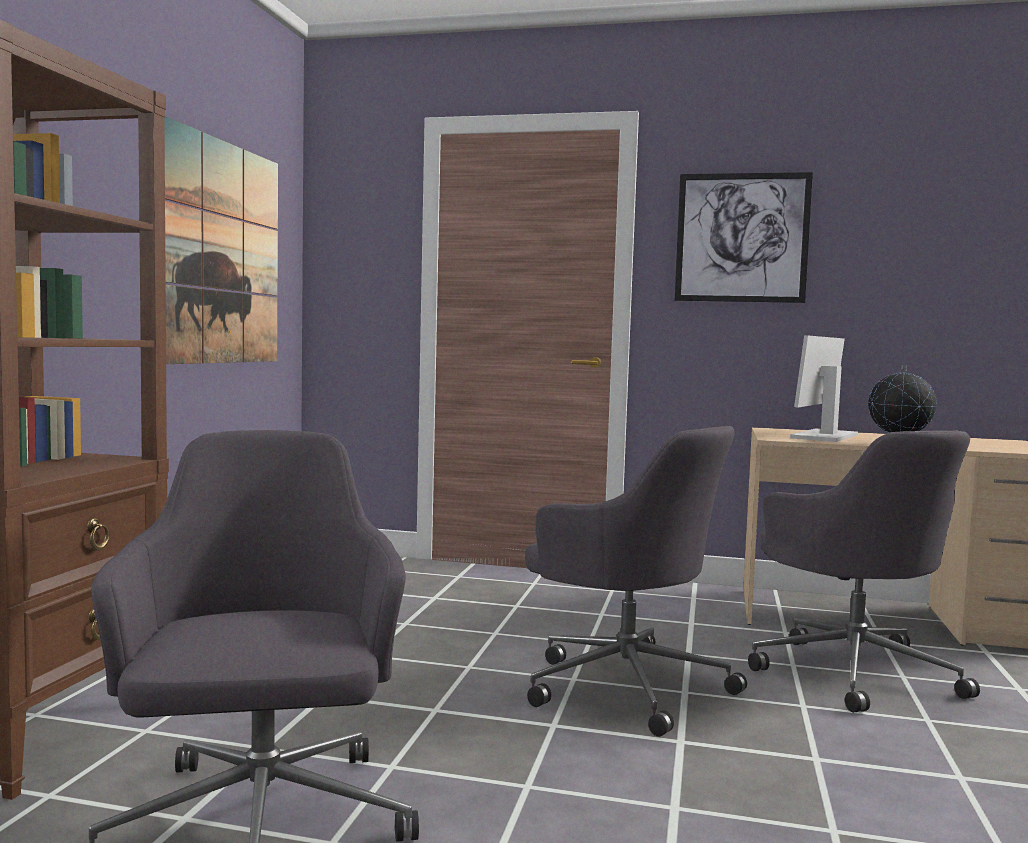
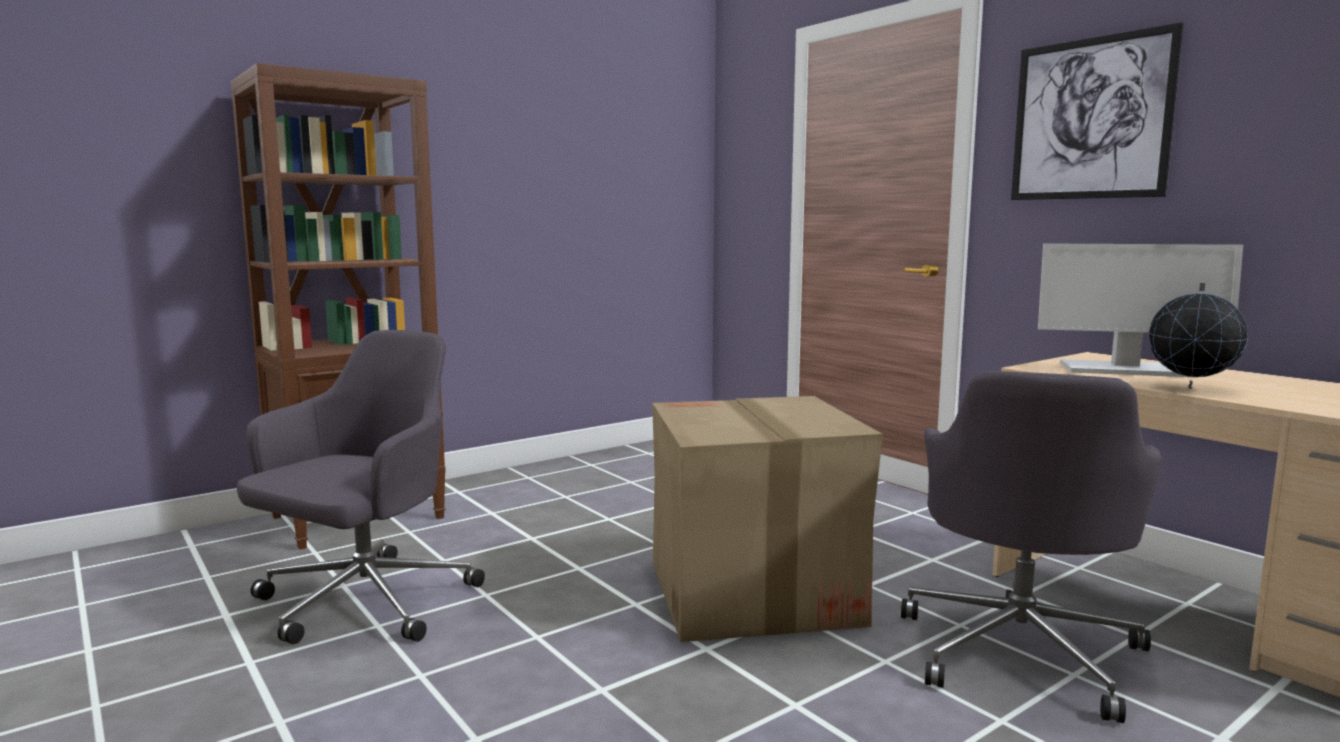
camera: 40 degrees right, 5 degrees up
picture [164,116,278,364] -> none
grey office chair [525,426,747,737] -> cardboard box [652,396,883,642]
monitor [790,335,858,442] -> monitor turned 150 degrees counterclockwise [1038,243,1243,378]

